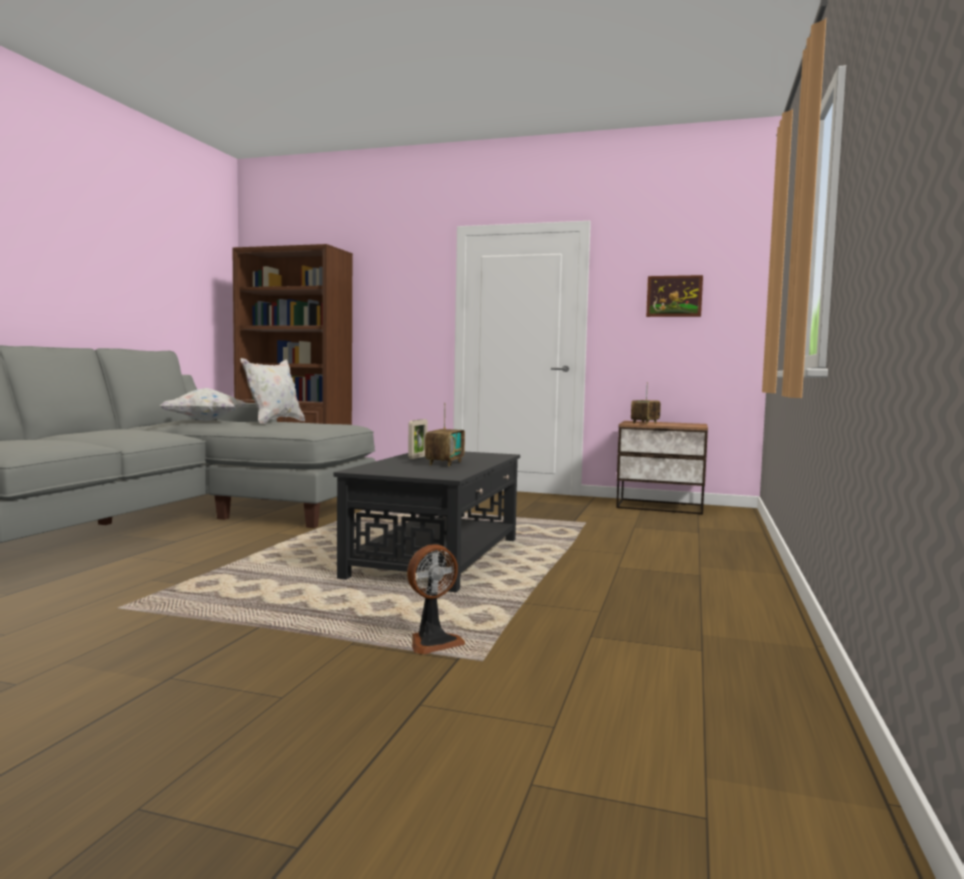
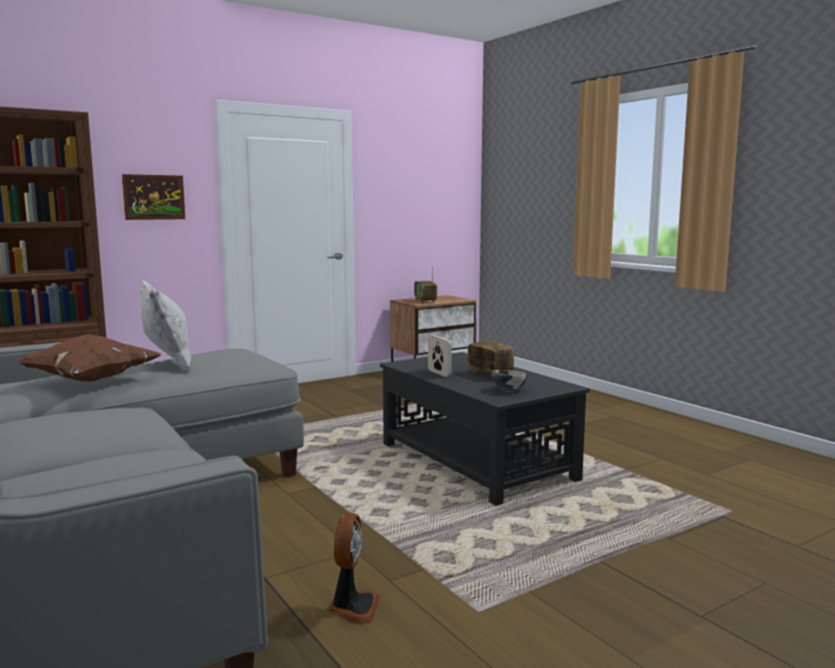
camera: 50 degrees left, 5 degrees up
white pillow [160,388,247,421] -> brown pillow [15,334,162,381]
fan [407,544,465,655] -> fan moved to [328,513,380,625]
picture [646,275,703,317] -> picture moved to [122,174,185,220]
none -> bowl [492,370,527,391]

